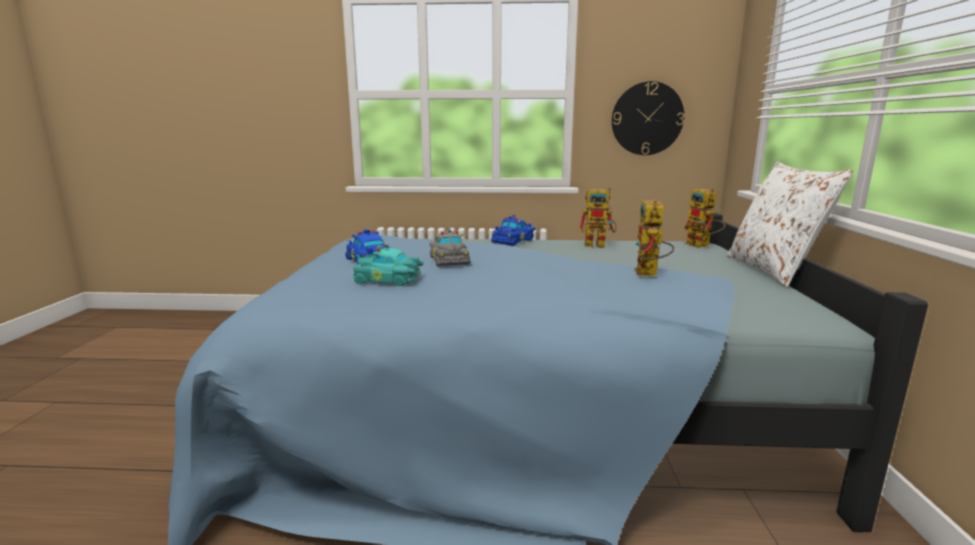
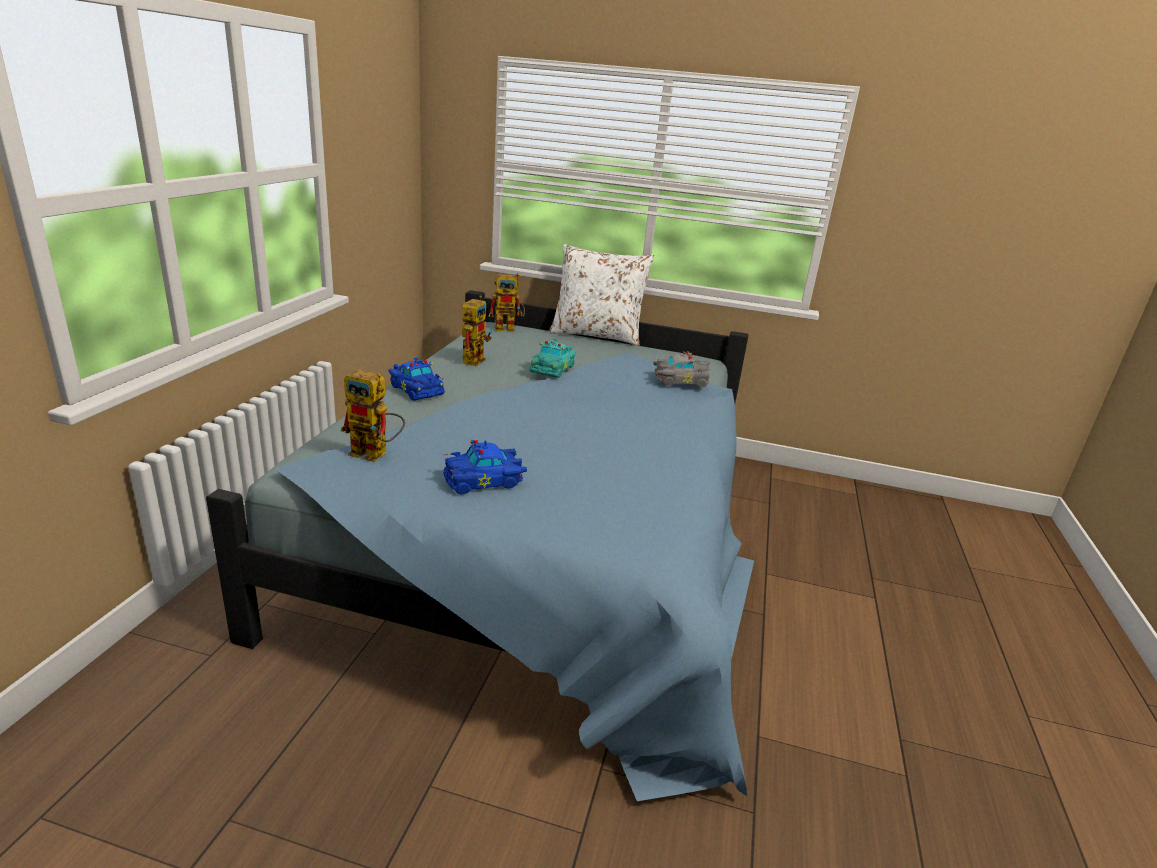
camera: 80 degrees left, 10 degrees up
turquoise toy car [351,244,423,286] -> turquoise toy car moved to [529,339,576,378]
grey toy car [429,228,471,266] -> grey toy car moved to [653,351,712,387]
wall clock [612,81,684,155] -> none
toy robot [634,199,674,276] -> toy robot moved to [341,369,405,462]

